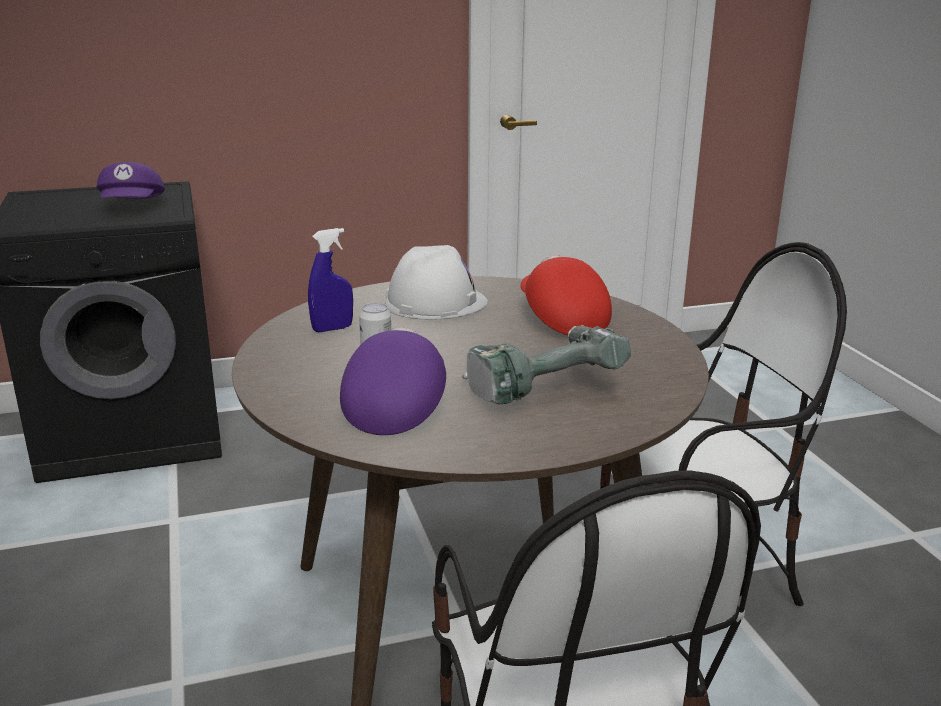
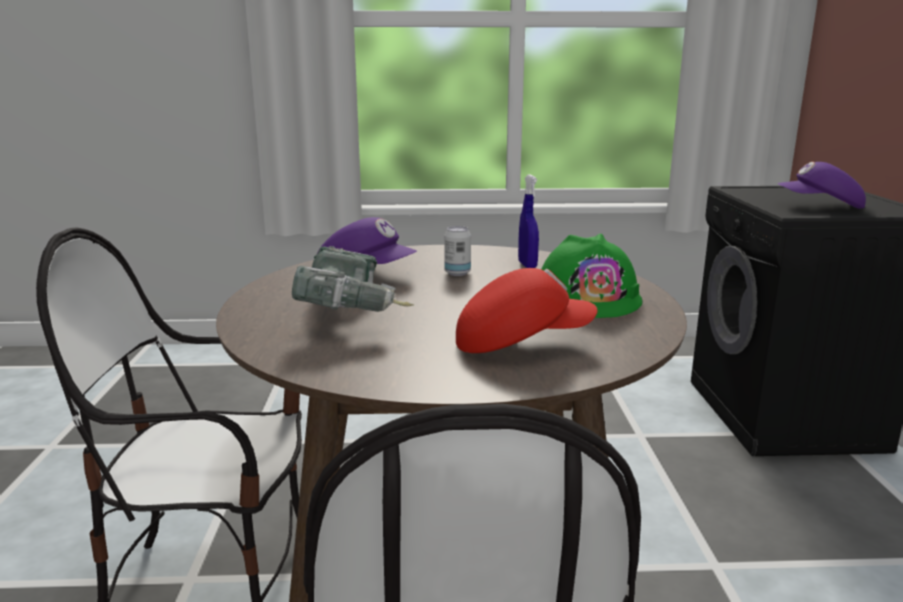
camera: 105 degrees right, 5 degrees down
white hard hat [385,245,488,320] -> green hard hat [541,234,643,318]

